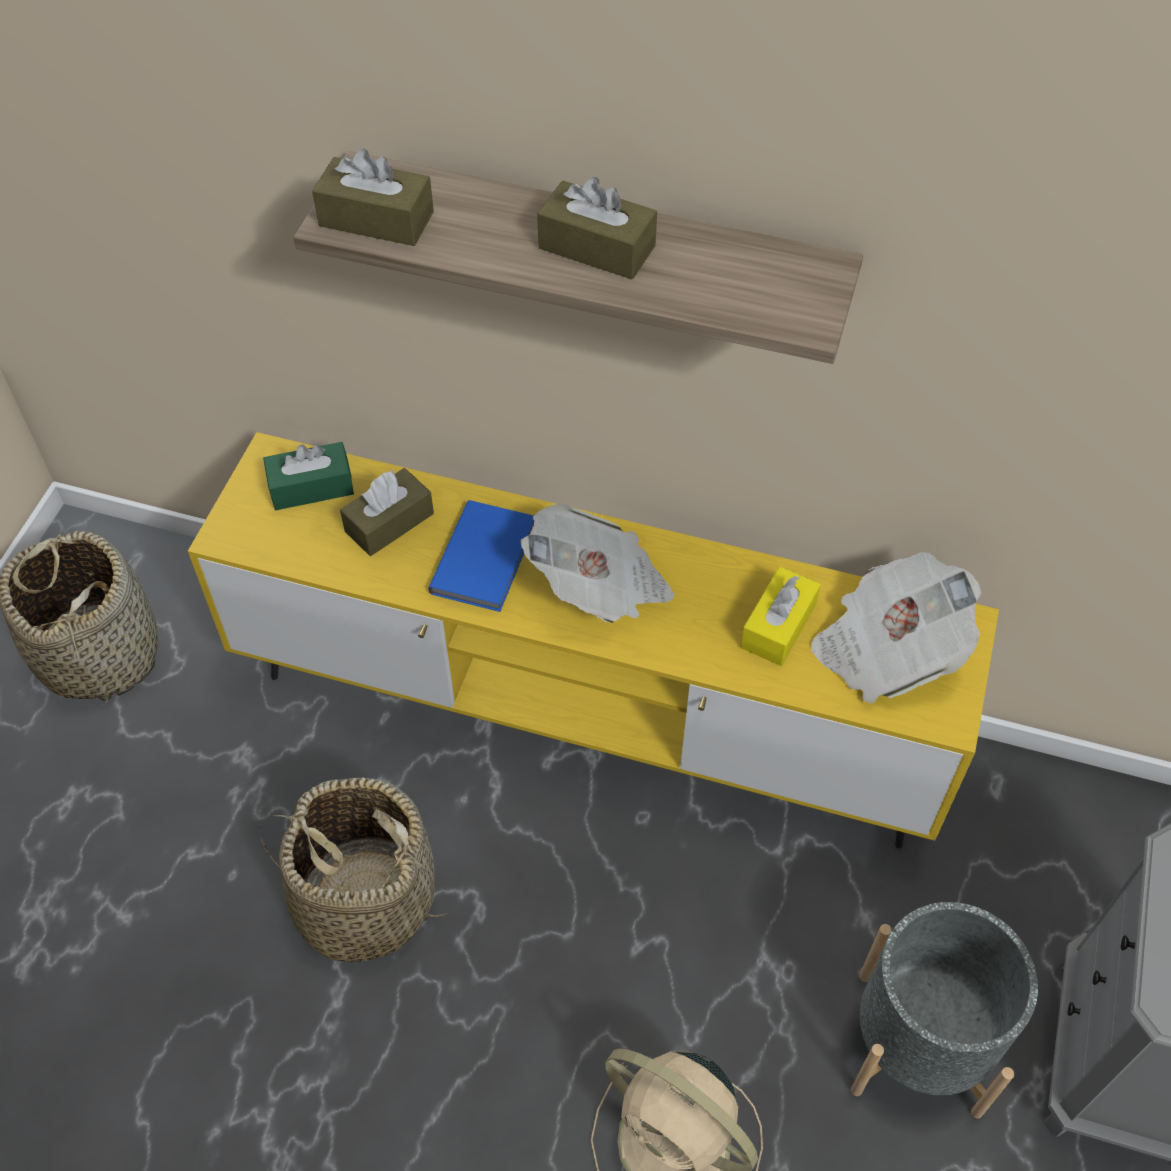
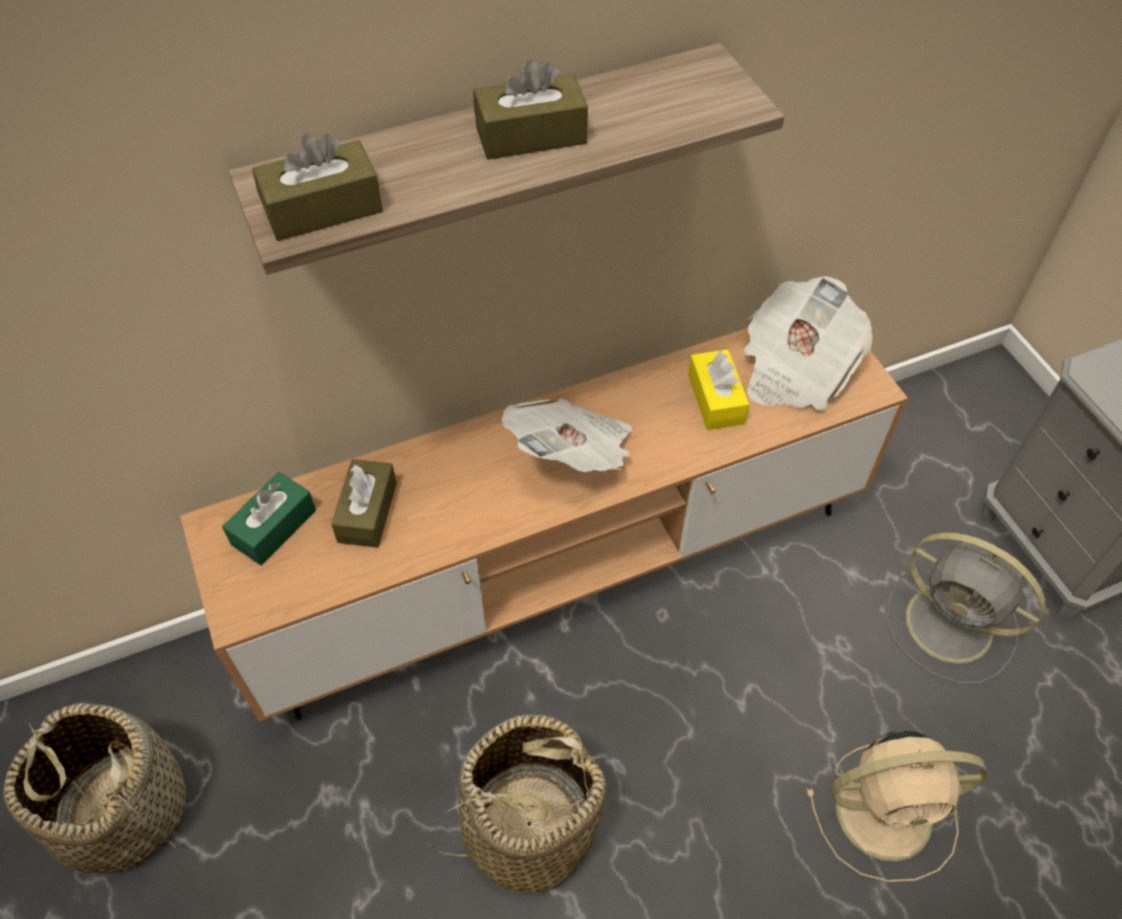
camera: 40 degrees left, 0 degrees up
yellow tv stand [188,432,999,849] -> brown tv stand [180,328,908,722]
blue book [428,500,534,612] -> none
grey planter [851,902,1038,1118] -> grey fan [886,533,1046,684]

